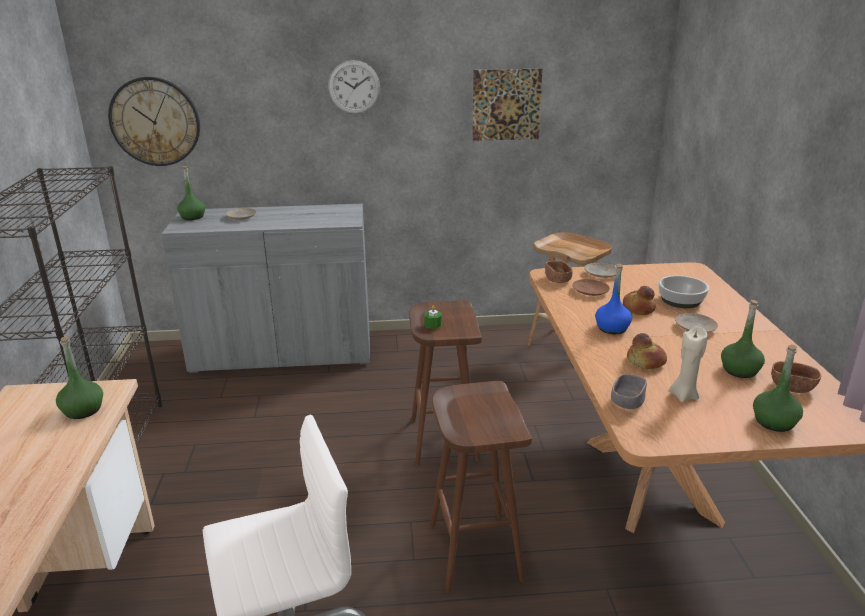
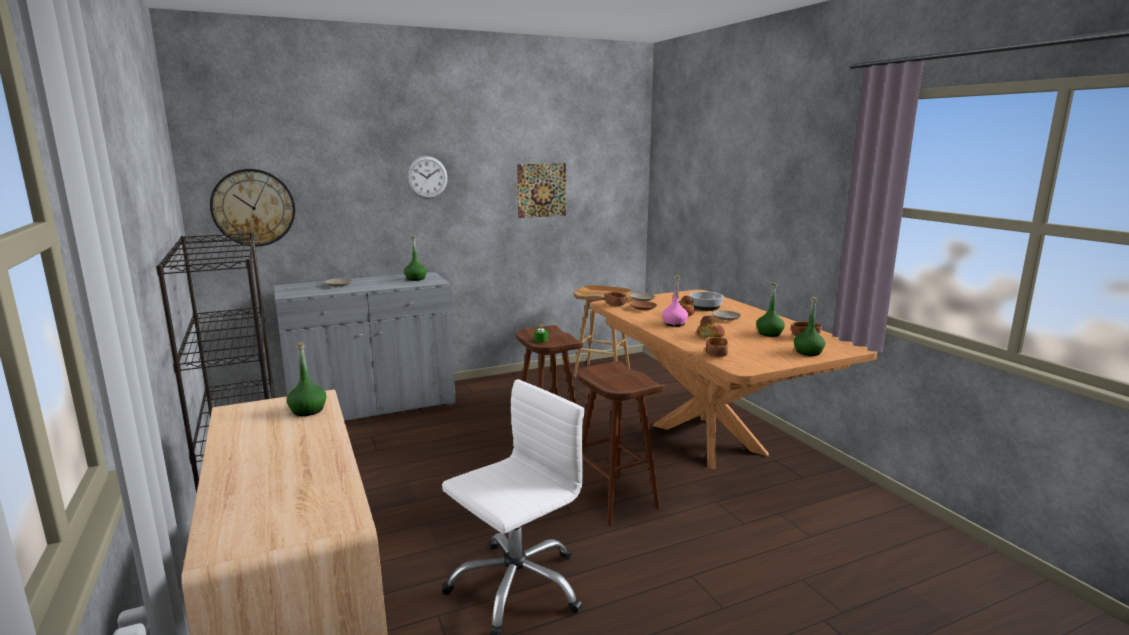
camera: 20 degrees left, 10 degrees down
green bottle [177,166,205,220] -> green bottle moved to [404,237,427,281]
blue bottle [595,264,632,334] -> pink bottle [662,275,688,327]
grey bowl [611,374,647,409] -> brown bowl [705,337,728,357]
beige candle [669,326,708,402] -> none

